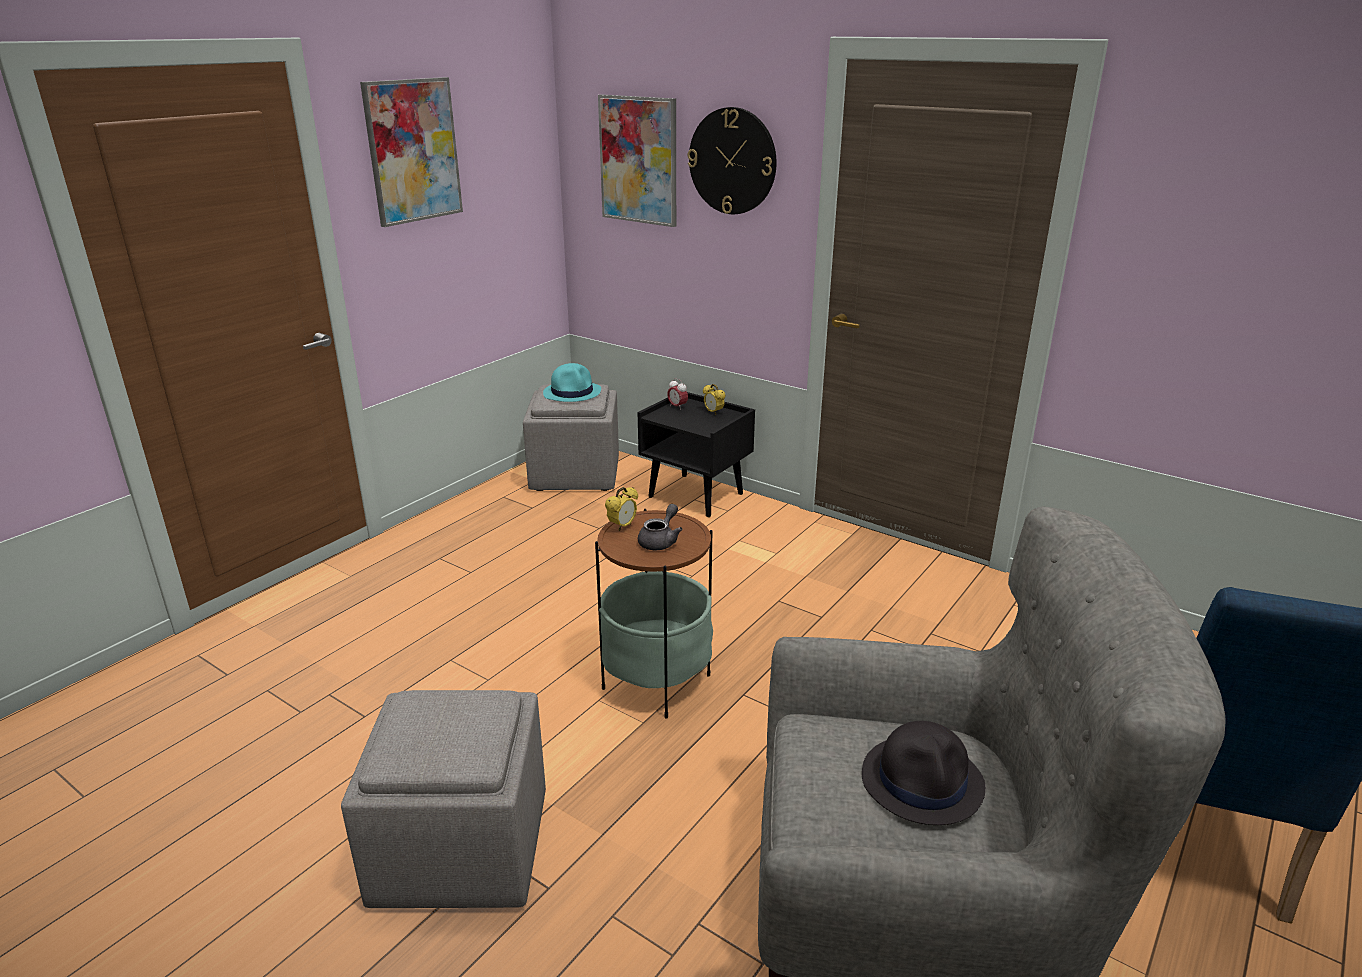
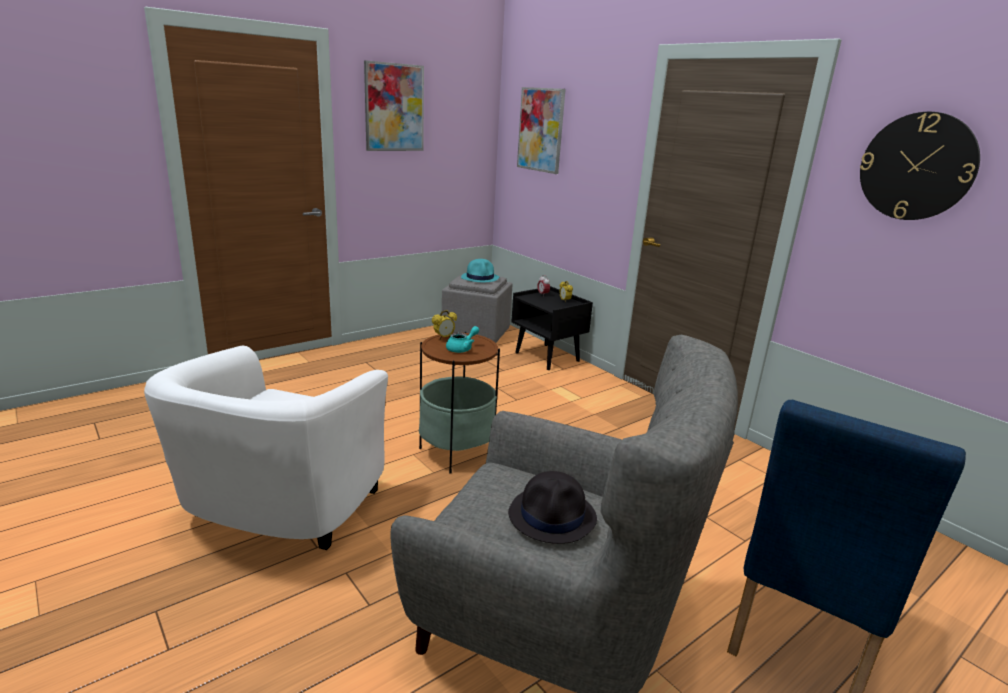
camera: 15 degrees right, 5 degrees down
grey ottoman [341,690,546,908] -> white armchair [144,346,388,550]
grey teapot [638,504,683,550] -> turquoise teapot [446,326,479,353]
wall clock [688,107,777,214] -> wall clock moved to [860,112,980,220]

